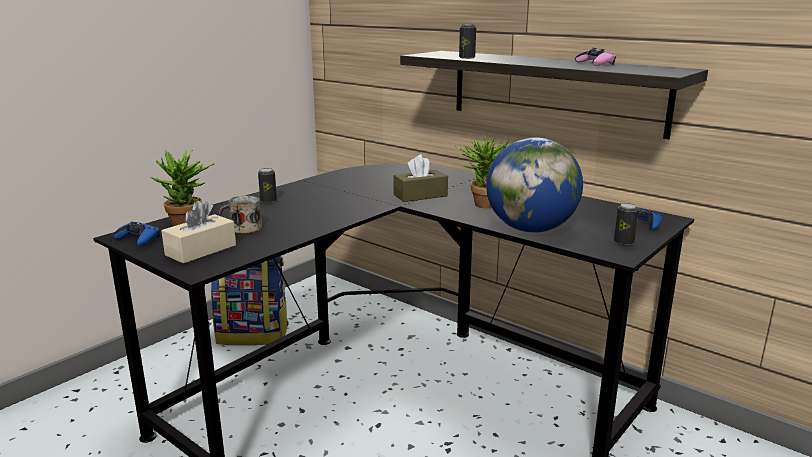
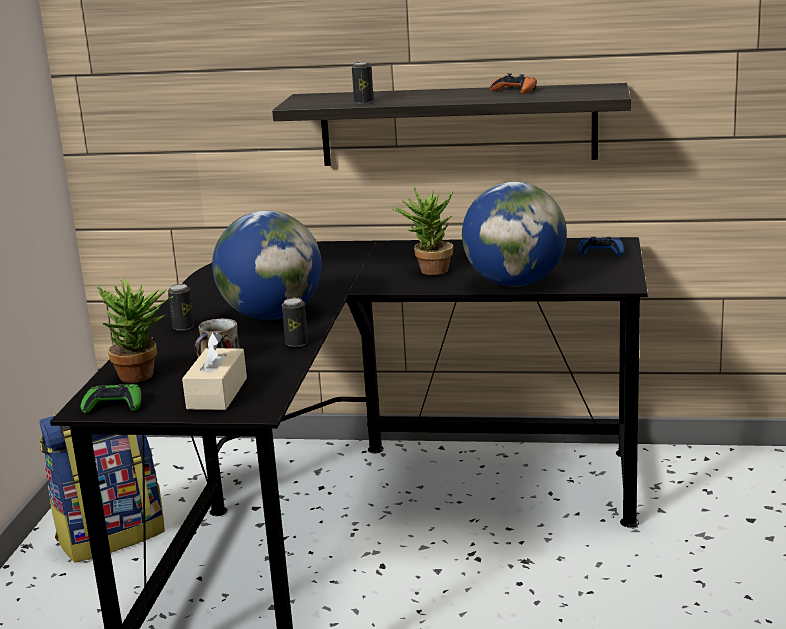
camera: 30 degrees left, 0 degrees up
blue game controller [112,222,160,246] -> green game controller [80,384,141,413]
brown tissue box [393,155,448,202] -> none
pink game controller [575,48,616,66] -> orange game controller [490,73,537,94]
can [614,203,639,245] -> can moved to [282,298,308,347]
none -> globe [212,211,322,320]

